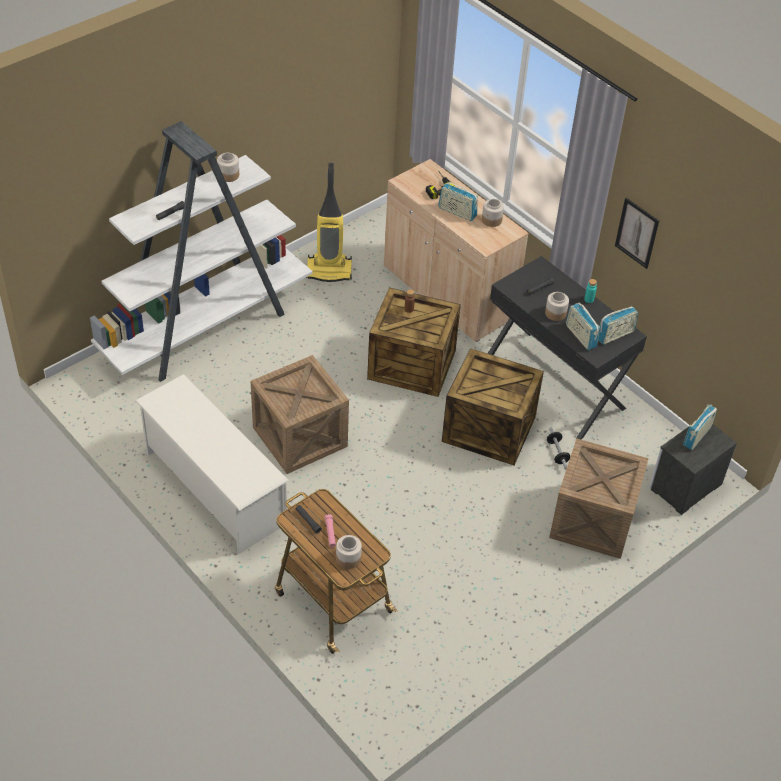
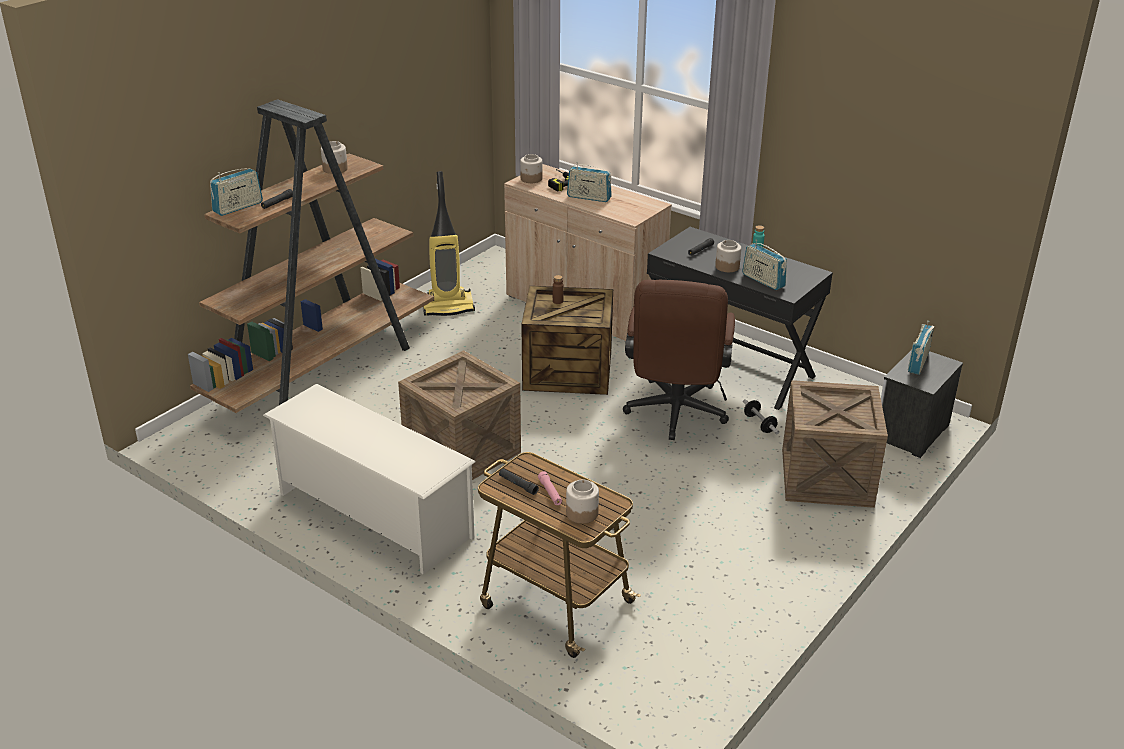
camera: 10 degrees left, 15 degrees down
white bookcase [90,121,313,382] -> brown bookcase [188,99,434,413]
crate [442,348,544,465] -> brown office chair [623,280,735,440]
jar [482,199,504,227] -> jar moved to [520,154,542,183]
radio [598,306,638,345] -> radio moved to [210,168,263,216]
picture [615,198,659,269] -> none

